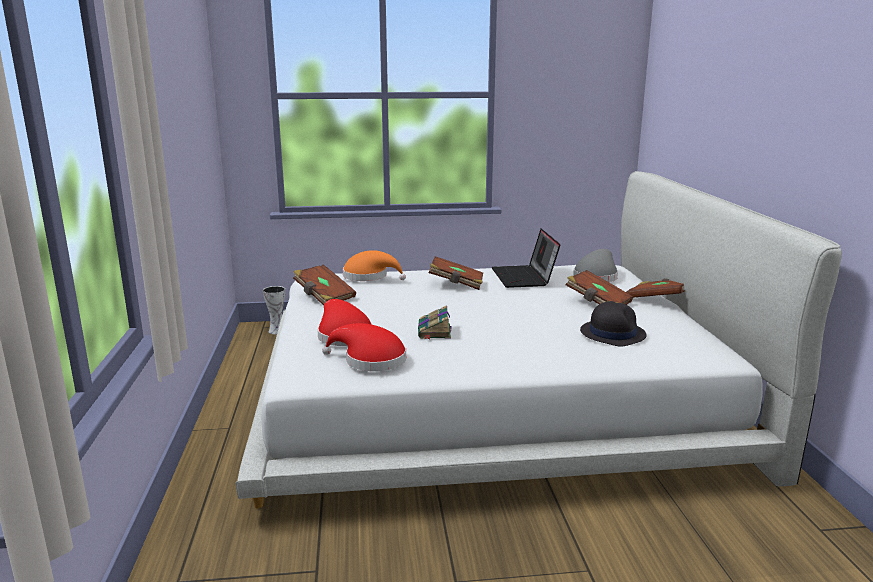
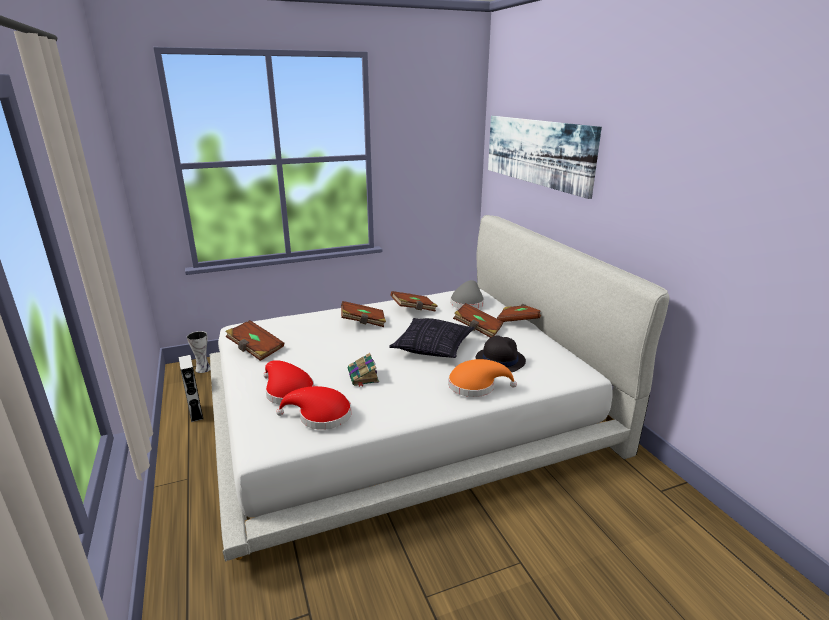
camera: 15 degrees left, 5 degrees up
orange hat [343,250,406,281] -> orange hat moved to [448,359,517,397]
laptop [491,229,561,288] -> brown book [390,291,438,312]
none -> grey speaker [178,355,204,422]
none -> pillow [389,318,474,358]
none -> picture [488,116,602,199]

